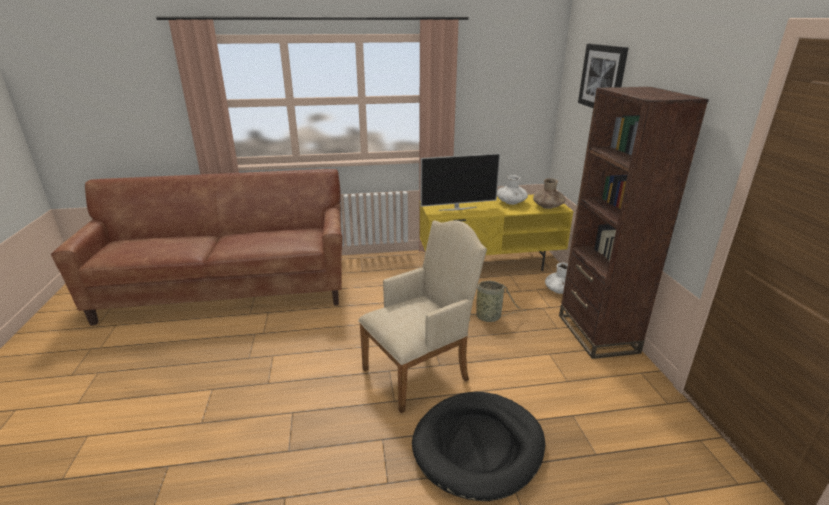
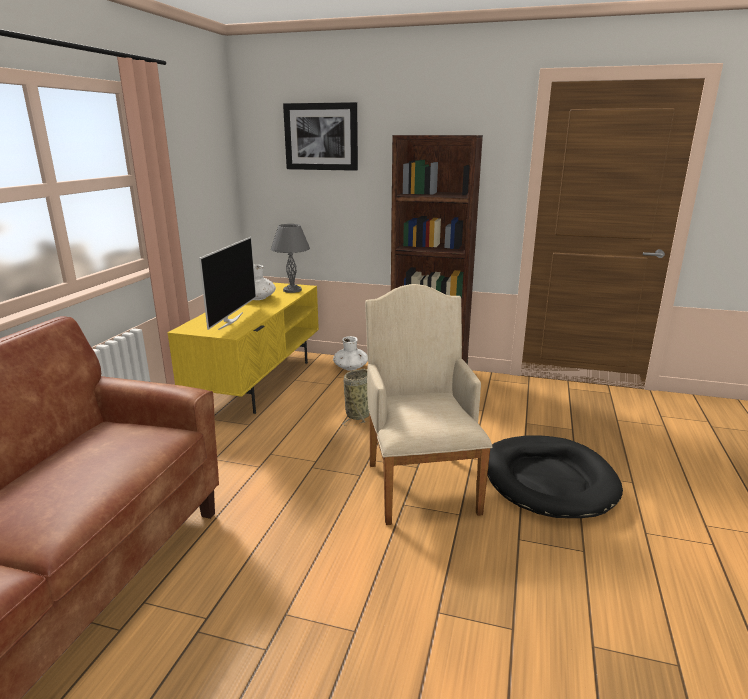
camera: 65 degrees left, 5 degrees down
brown vase [533,178,566,209] -> grey table lamp [271,224,310,293]

